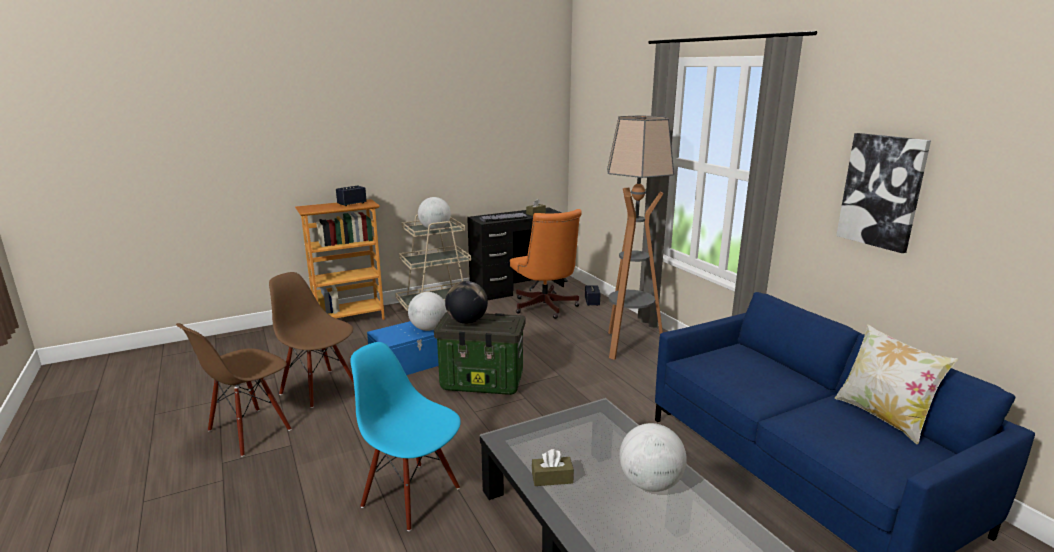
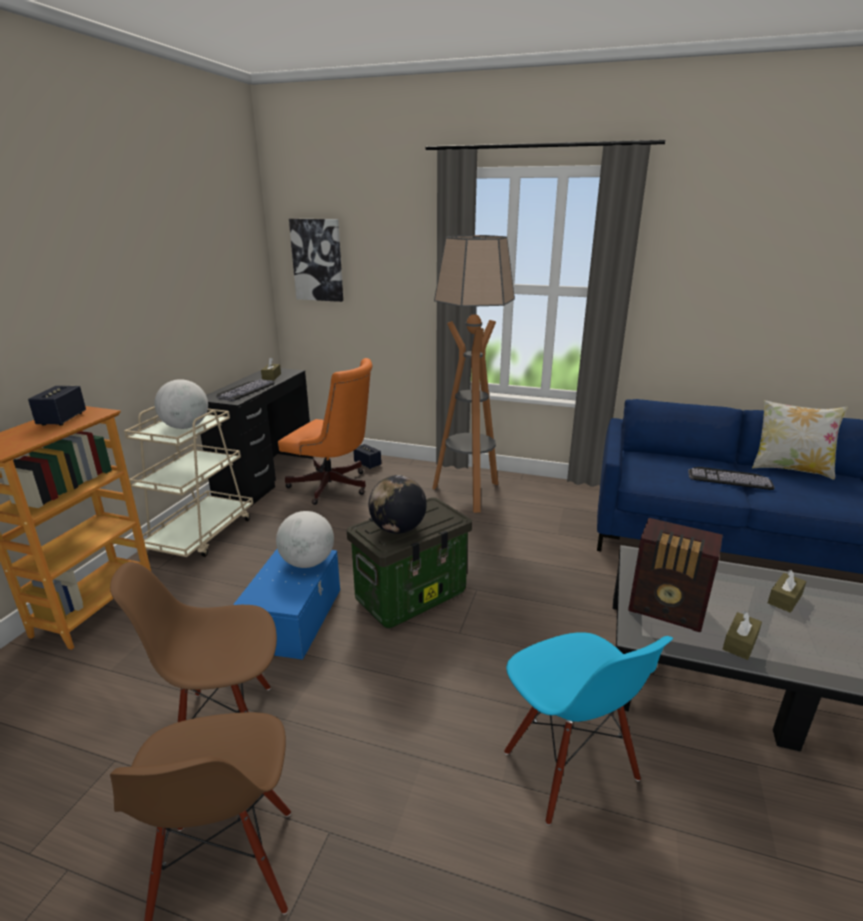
camera: 45 degrees left, 5 degrees up
blue chair [350,342,461,531] -> blue chair turned 105 degrees counterclockwise [504,632,673,825]
globe [620,423,687,492] -> brown tissue box [768,570,806,613]
picture [836,133,931,253] -> picture moved to [289,219,343,302]
none -> radio [628,518,723,632]
none -> keyboard [688,467,775,490]

